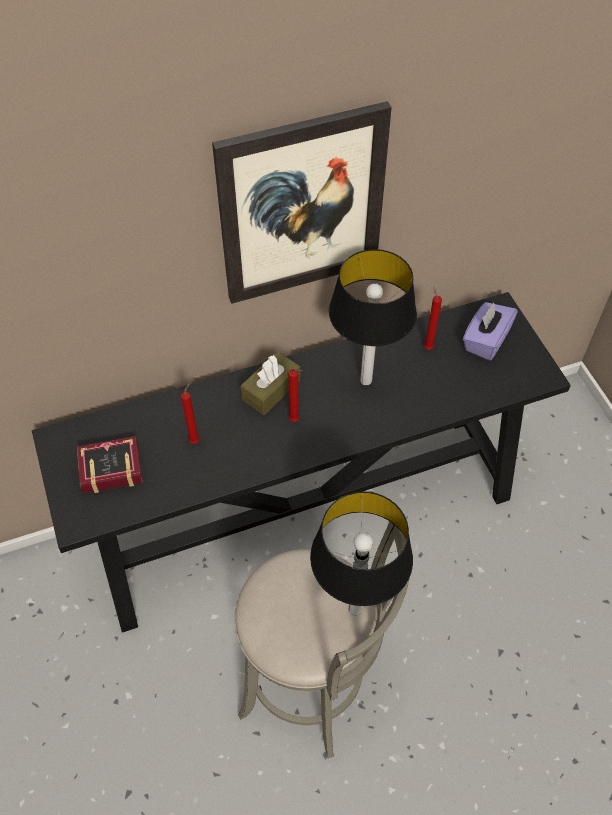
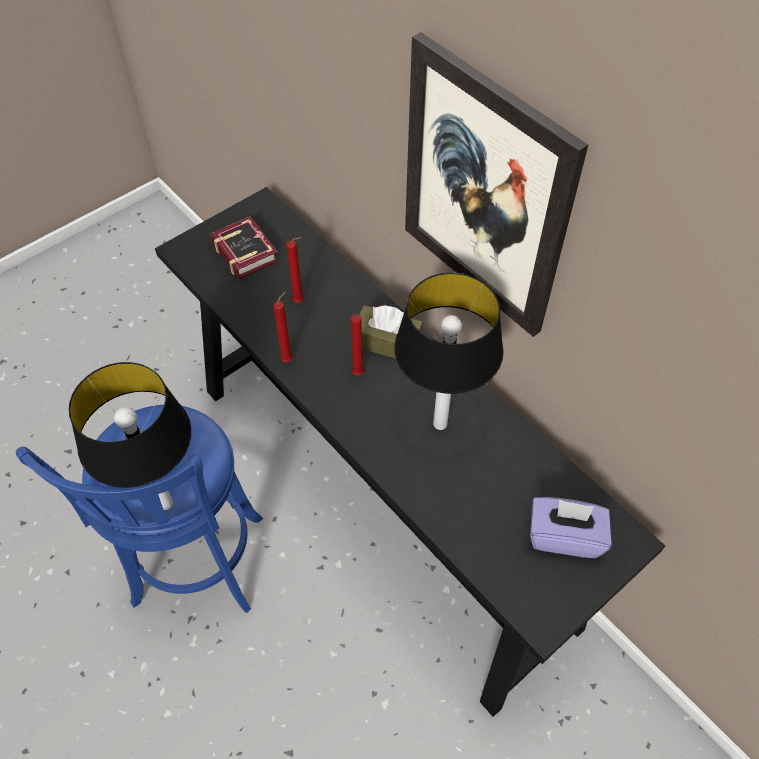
camera: 70 degrees right, 0 degrees up
grey stool [234,521,410,758] -> blue stool [16,405,263,613]
red candle [424,287,442,350] -> red candle moved to [273,292,293,362]

